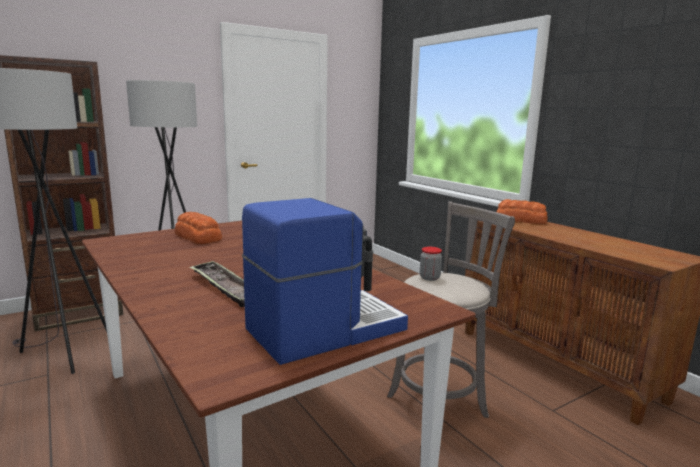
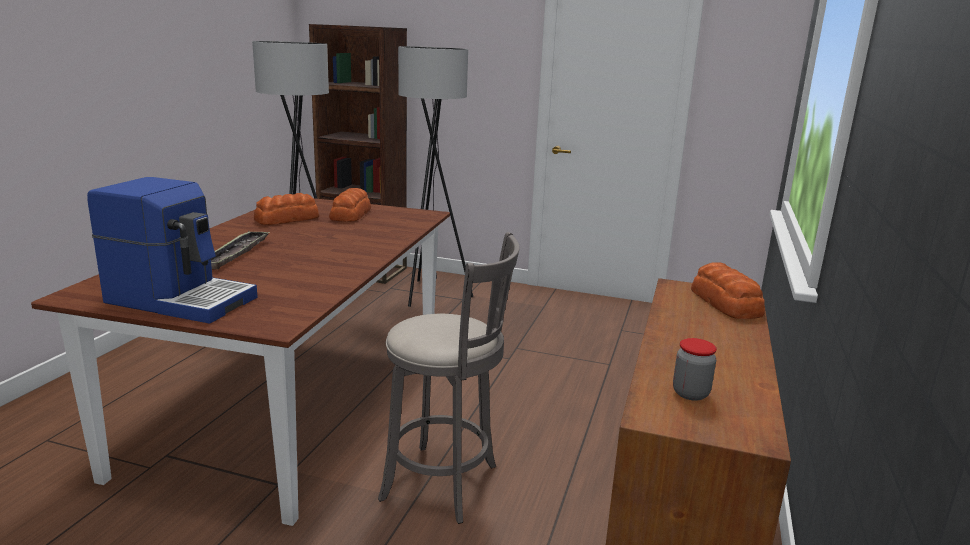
camera: 50 degrees right, 5 degrees up
jar [420,247,442,281] -> jar moved to [673,338,717,401]
none -> bread [254,193,319,225]

